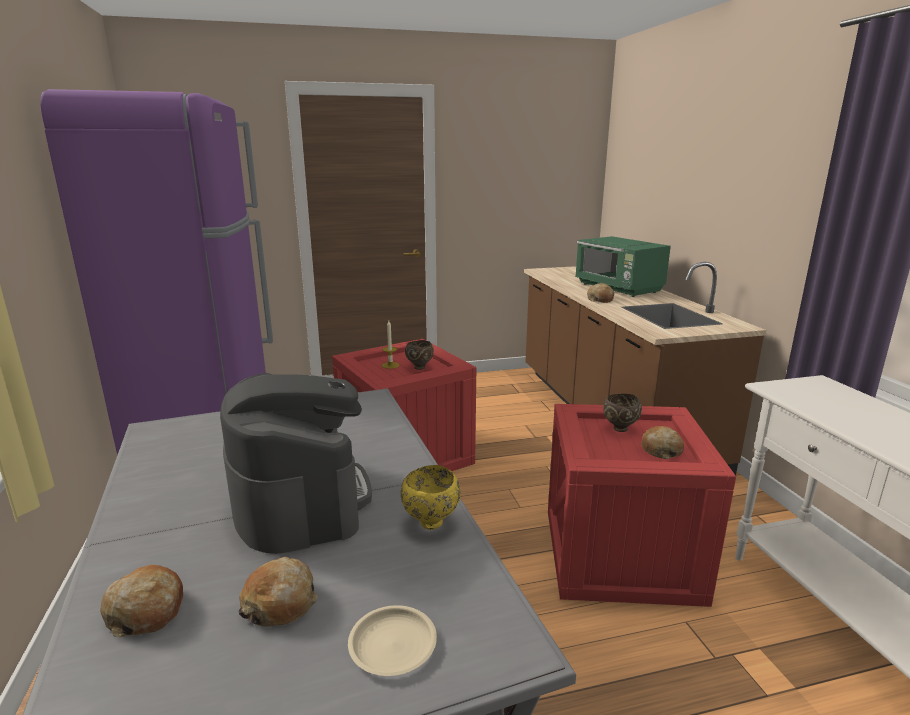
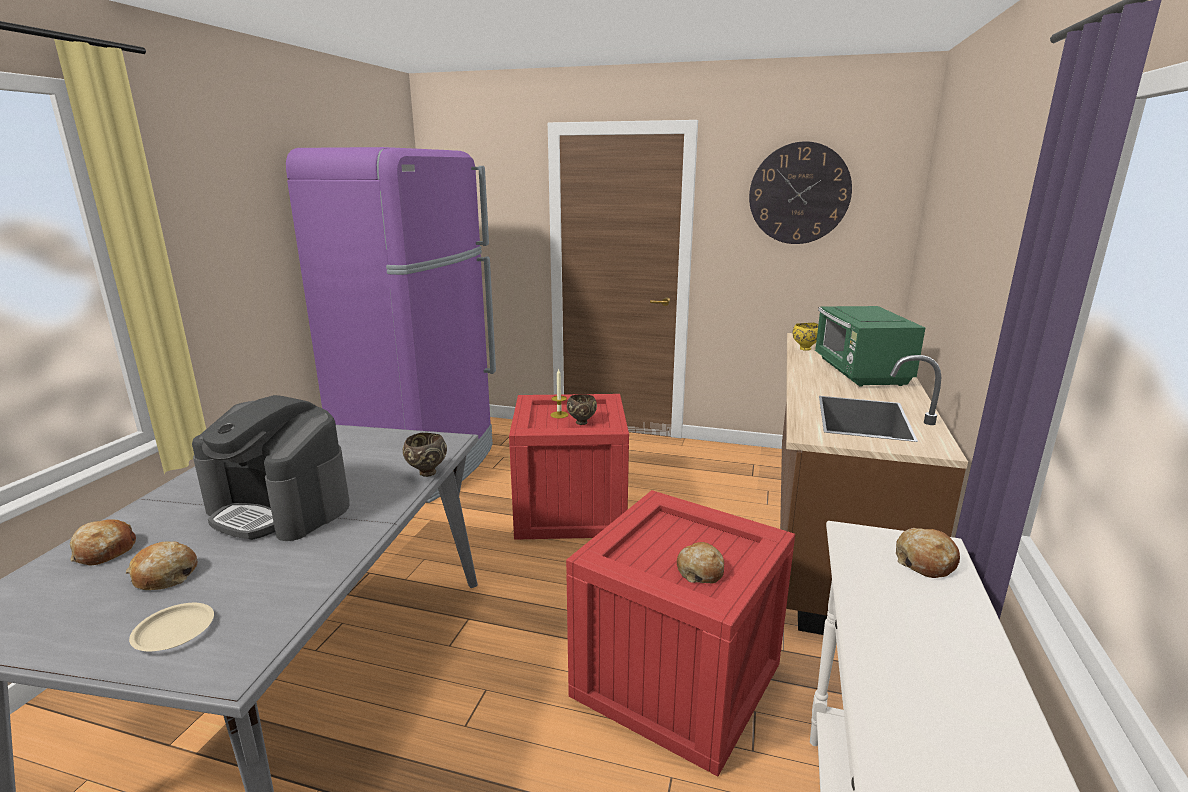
camera: 30 degrees right, 0 degrees up
coffee machine [220,373,372,554] -> coffee machine turned 105 degrees clockwise [192,395,350,541]
yellow bowl [401,465,461,530] -> yellow bowl moved to [792,323,818,351]
bread [587,283,614,303] -> bread moved to [896,528,960,578]
brown bowl [603,394,642,432] -> brown bowl moved to [403,433,447,477]
none -> wall clock [749,141,852,244]

